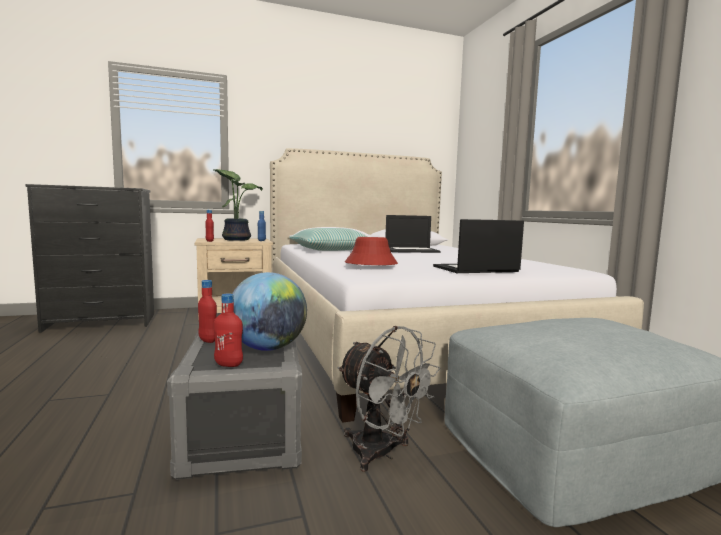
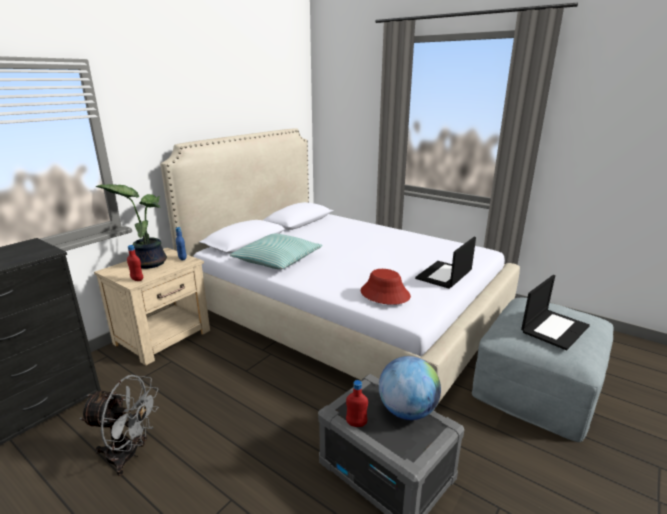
camera: 35 degrees left, 15 degrees up
red bottle [214,293,243,367] -> none
grey fan [337,326,440,472] -> grey fan moved to [79,375,159,476]
laptop [385,215,441,253] -> laptop moved to [521,275,590,350]

